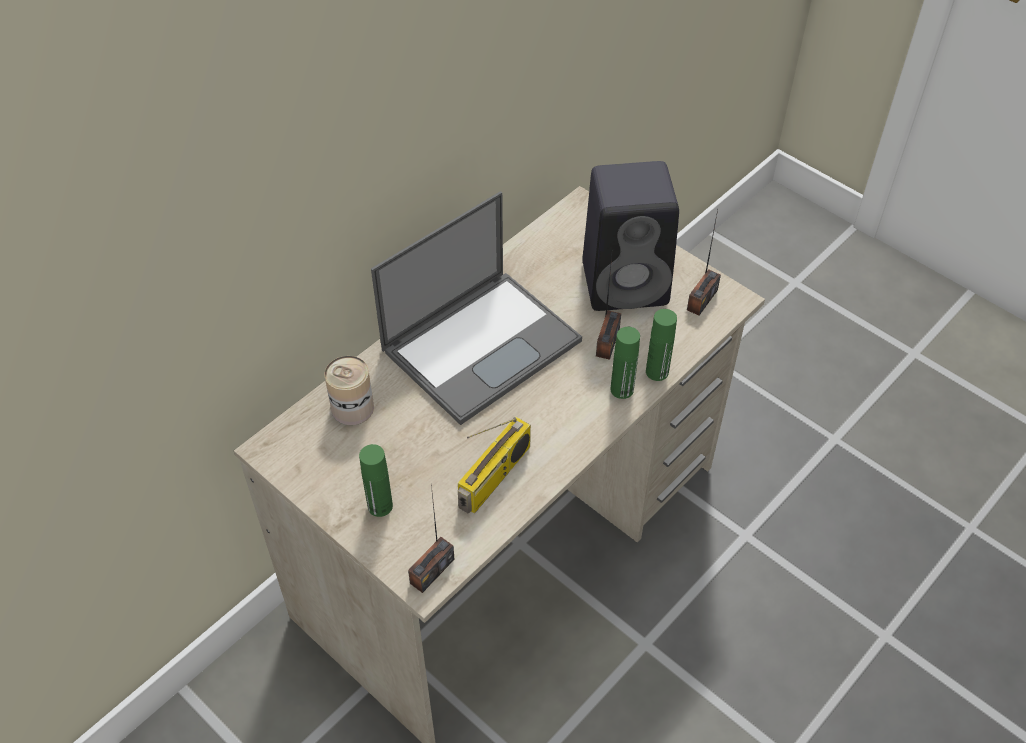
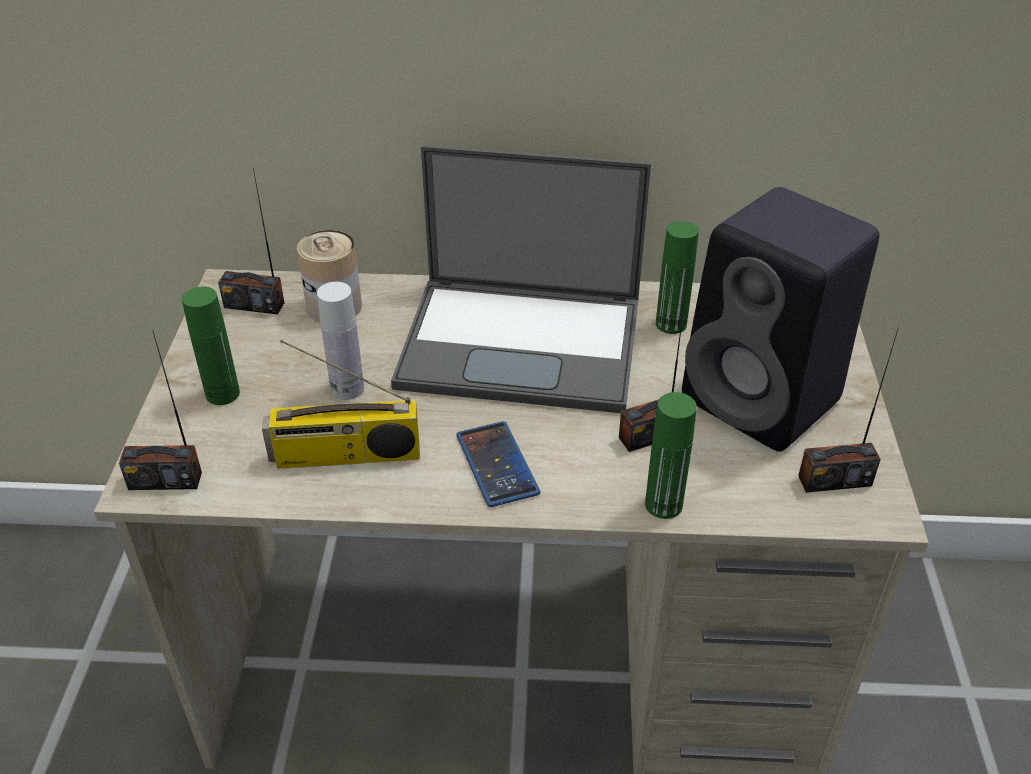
camera: 50 degrees right, 10 degrees down
green bottle [611,327,640,399] -> green bottle moved to [656,221,699,334]
none -> radio [218,168,285,314]
none -> white bottle [317,282,364,400]
none -> phone [456,421,540,507]

